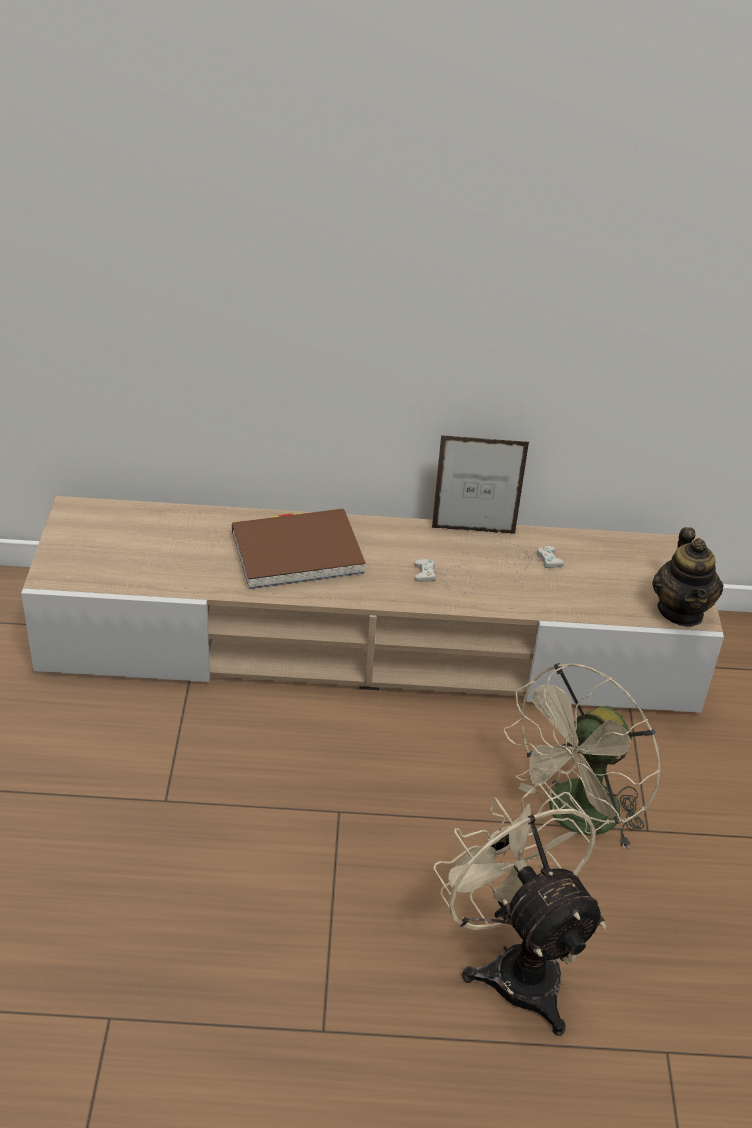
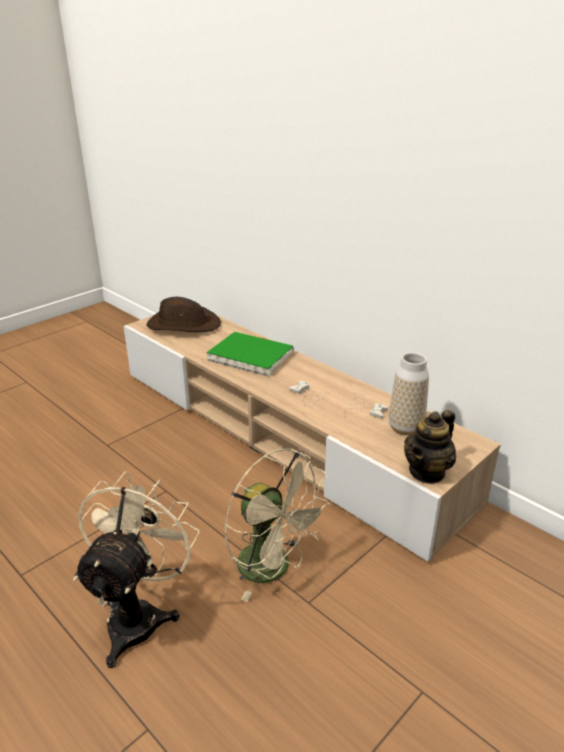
camera: 45 degrees right, 10 degrees down
brown book [232,509,366,589] -> green book [206,332,294,377]
picture frame [432,435,529,534] -> none
beige fan [504,663,661,850] -> beige fan turned 135 degrees counterclockwise [224,448,331,602]
none -> brown hat [147,297,221,332]
none -> vase [389,352,429,436]

